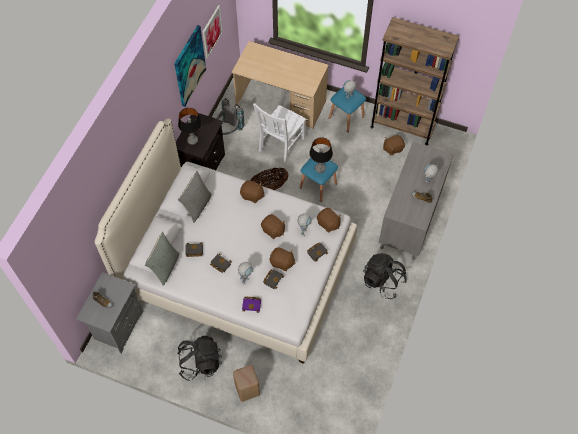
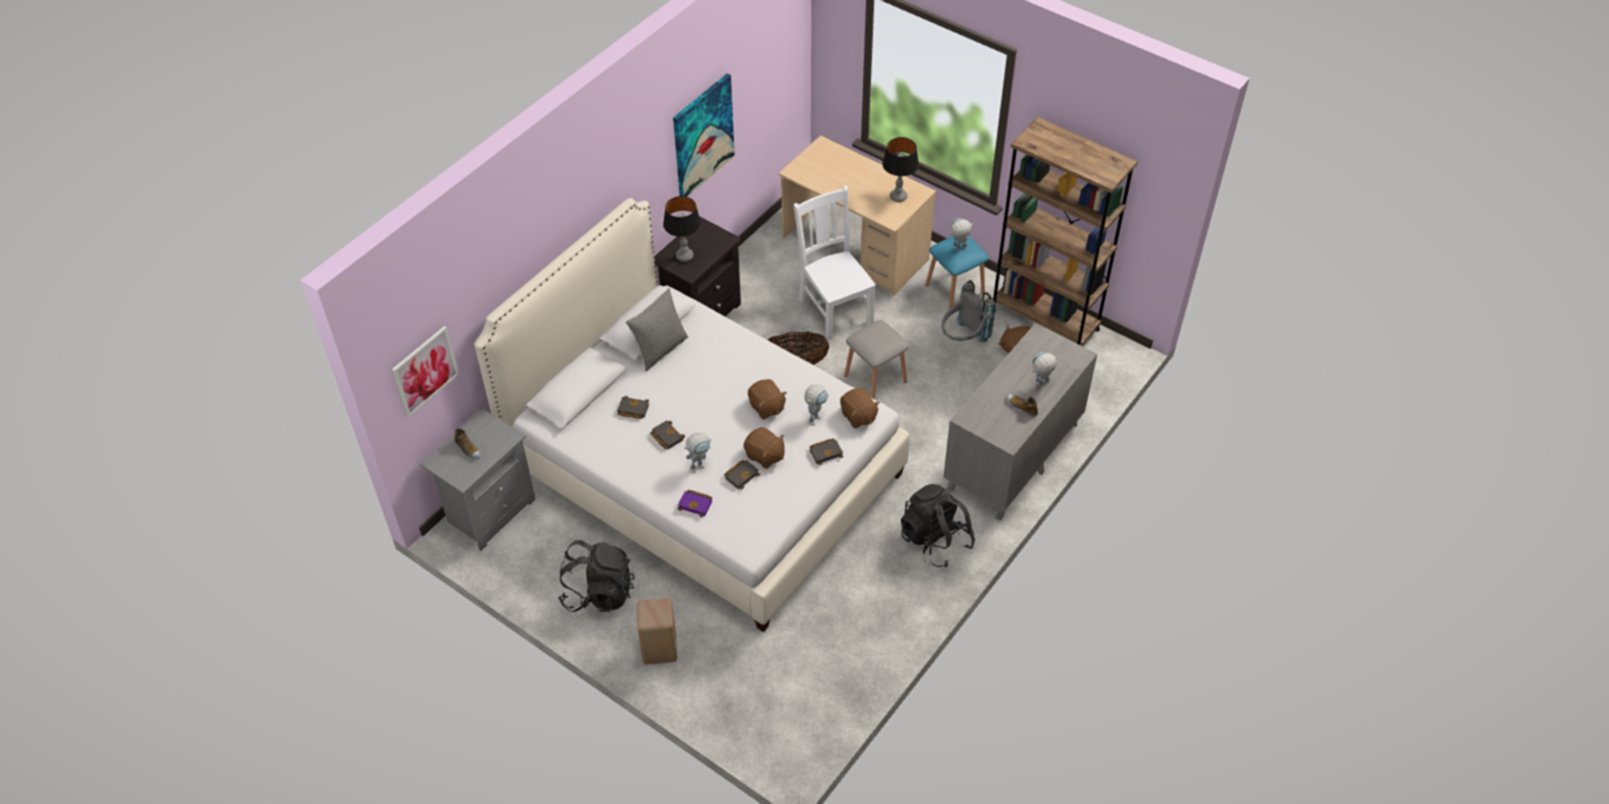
camera: 15 degrees right, 10 degrees down
grey pillow [145,232,179,286] -> none
picture [202,5,223,59] -> picture moved to [392,326,459,417]
grey backpack [216,98,245,135] -> grey backpack moved to [942,280,996,342]
brown plush toy [240,180,265,203] -> none
white chair [253,103,306,165] -> white chair turned 105 degrees clockwise [793,185,876,341]
blue stool [300,158,338,202] -> grey stool [844,320,909,399]
table lamp [309,137,333,173] -> table lamp moved to [882,137,919,202]

